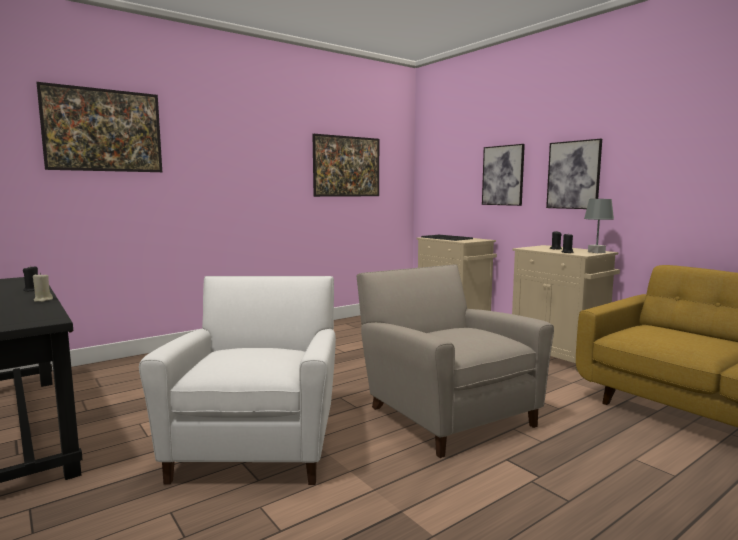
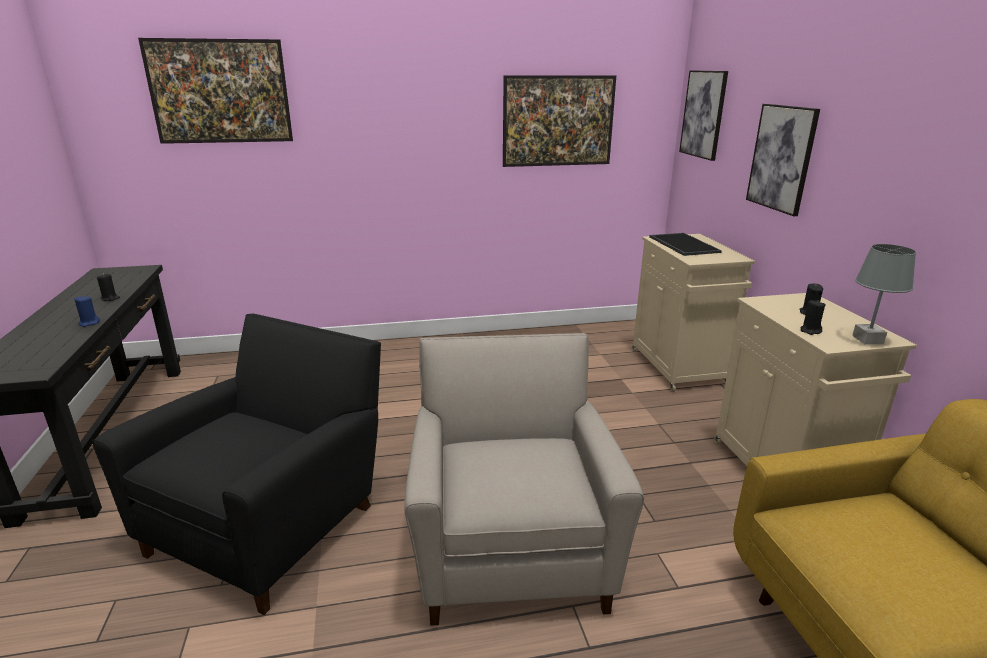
camera: 25 degrees right, 15 degrees up
beige candle [33,273,53,302] -> blue candle [75,295,100,327]
white armchair [139,276,336,485] -> black armchair [92,314,381,615]
picture [546,139,602,209] -> picture moved to [679,70,728,161]

